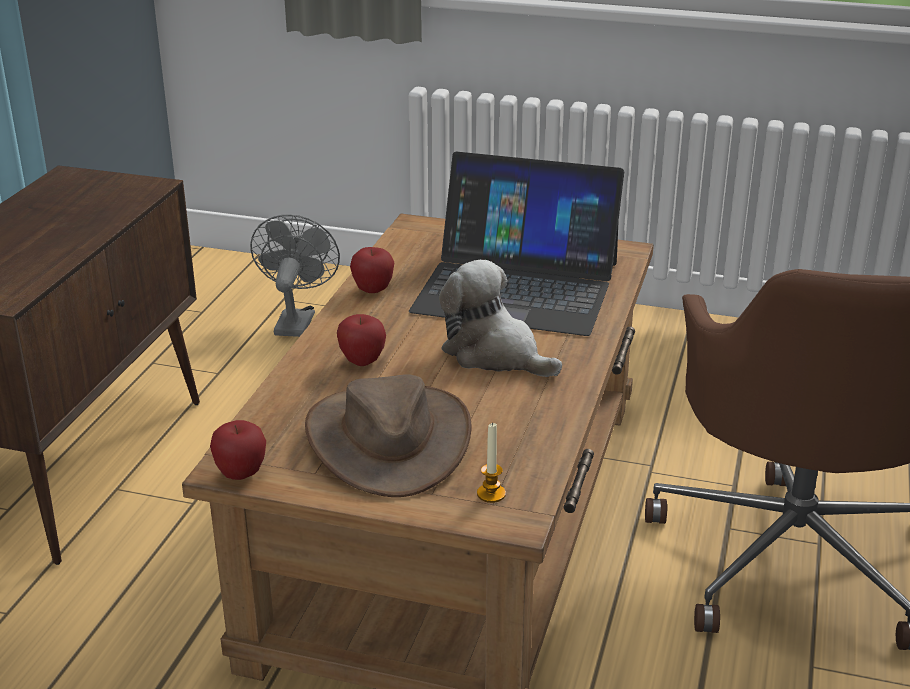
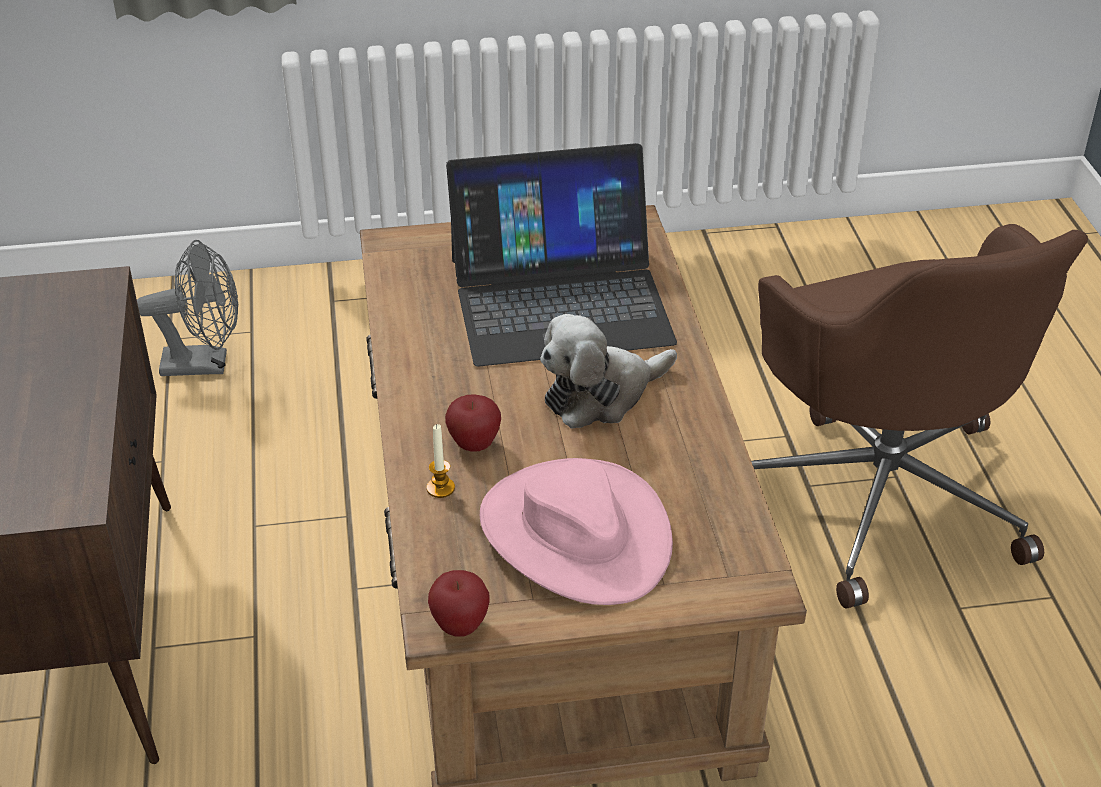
camera: 25 degrees left, 10 degrees up
grey fan [250,214,340,337] -> grey fan turned 105 degrees clockwise [137,240,238,376]
brown hat [305,374,472,497] -> pink hat [480,458,673,605]
apple [350,247,395,293] -> none
plush toy [439,260,562,377] -> plush toy turned 45 degrees counterclockwise [540,314,677,429]
candle [477,422,506,503] -> candle moved to [427,424,455,498]

